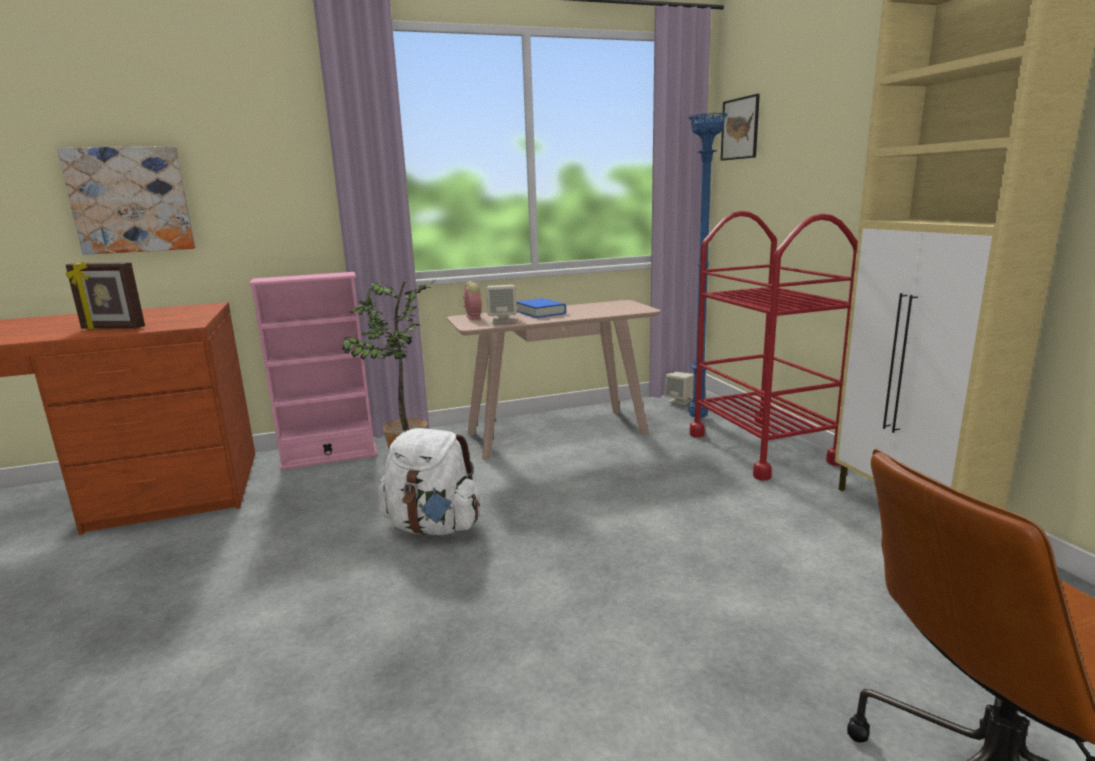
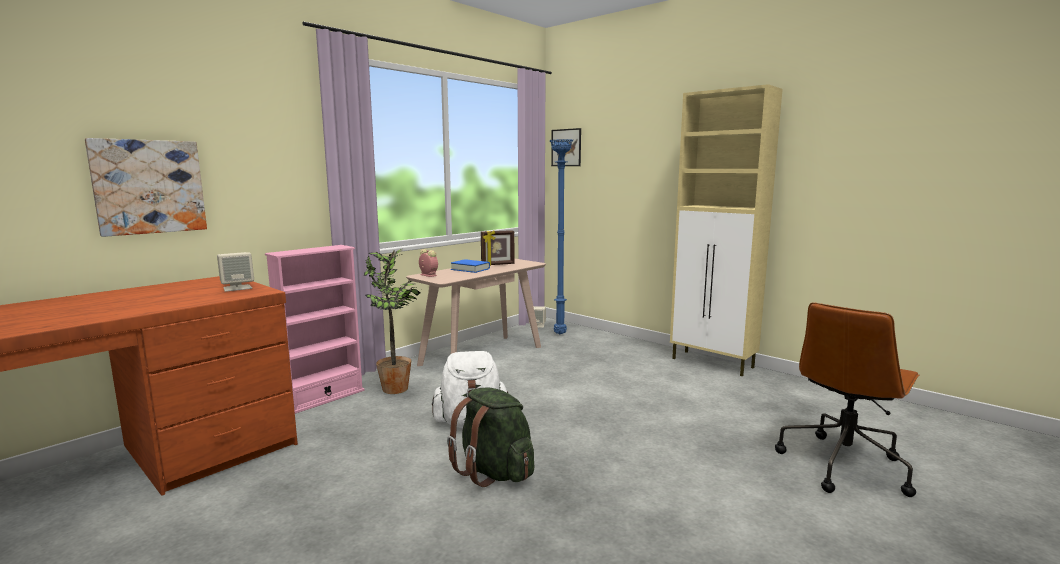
camera: 30 degrees left, 5 degrees down
picture frame [66,262,145,329] -> picture frame moved to [481,230,515,266]
beige speaker [486,285,517,323] -> beige speaker moved to [217,252,254,292]
red cart [690,211,858,481] -> none
none -> green backpack [447,388,534,487]

